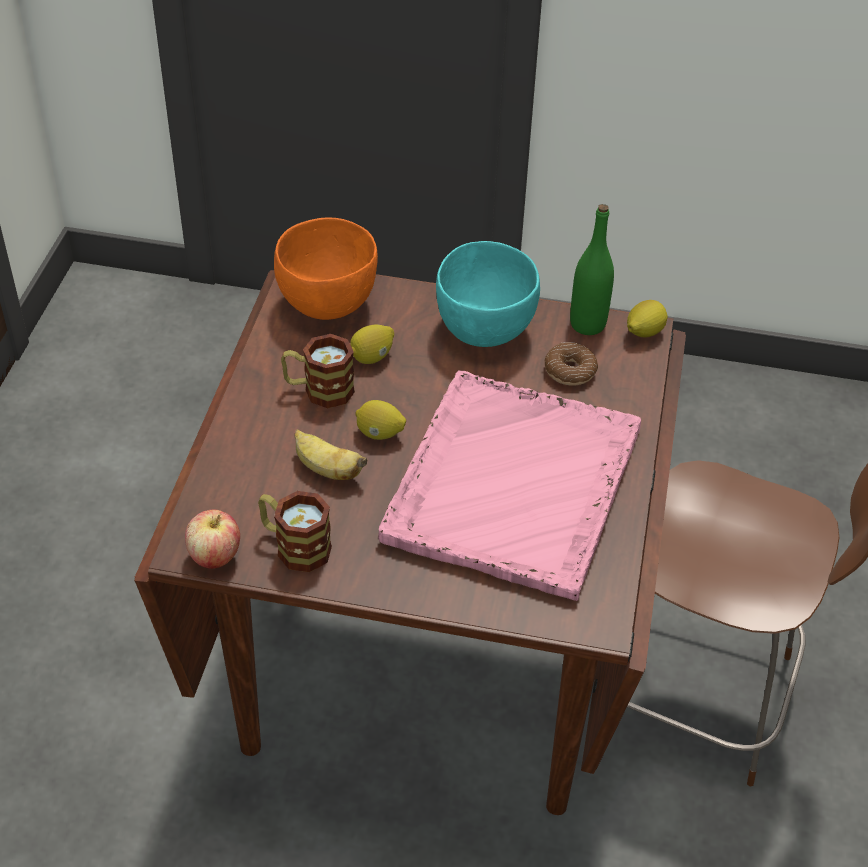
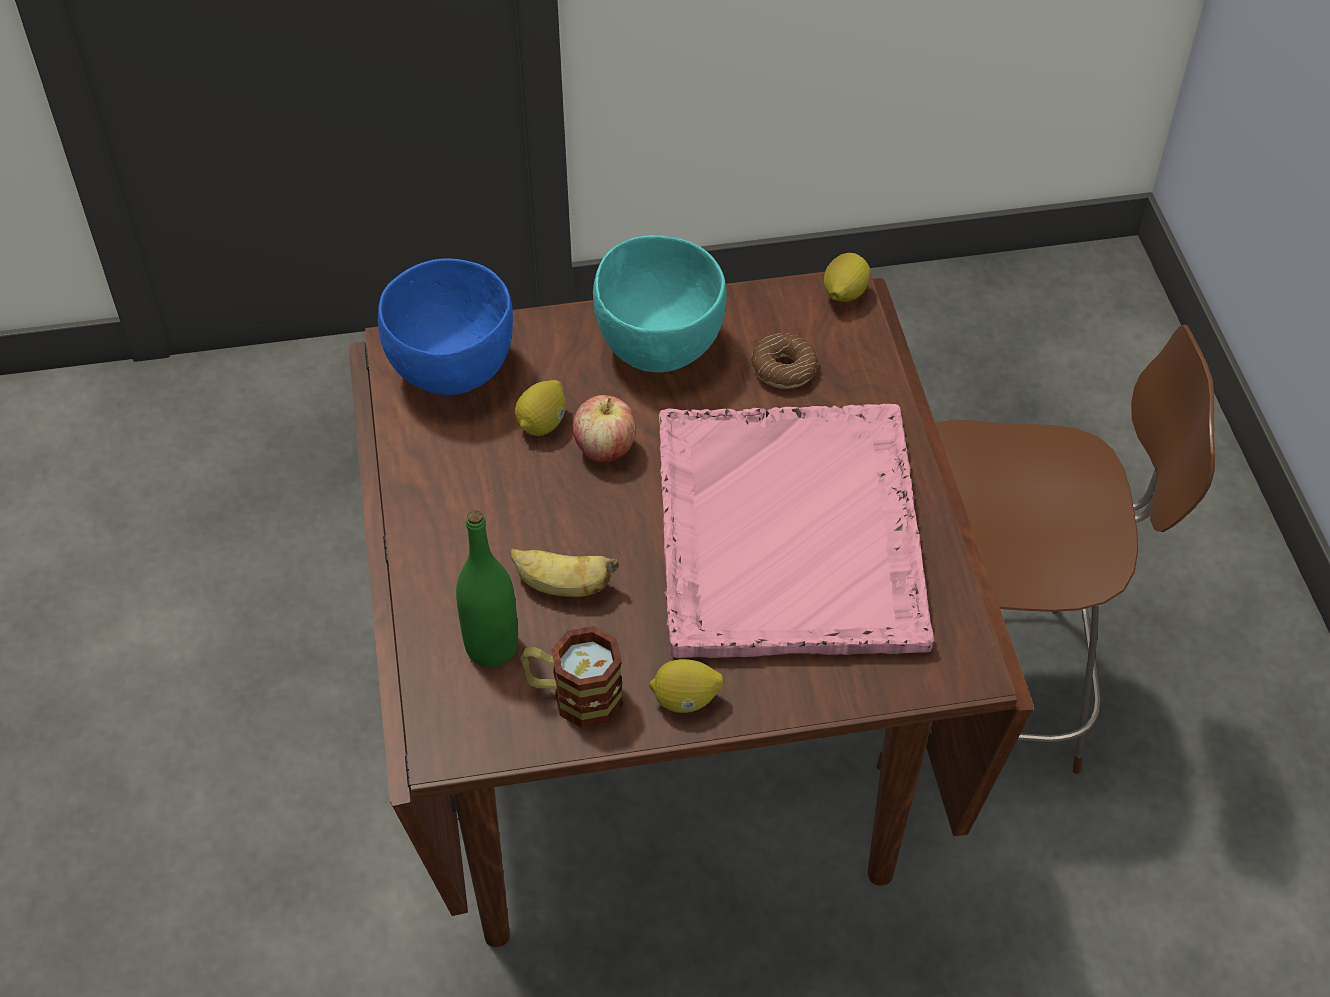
camera: 20 degrees left, 5 degrees up
apple [185,510,240,569] -> apple moved to [573,395,636,463]
orange bowl [274,218,378,320] -> blue bowl [378,258,513,395]
mug [281,334,355,408] -> none
lemon [356,400,406,440] -> lemon moved to [649,659,723,713]
green bottle [570,204,614,335] -> green bottle moved to [456,510,518,667]

